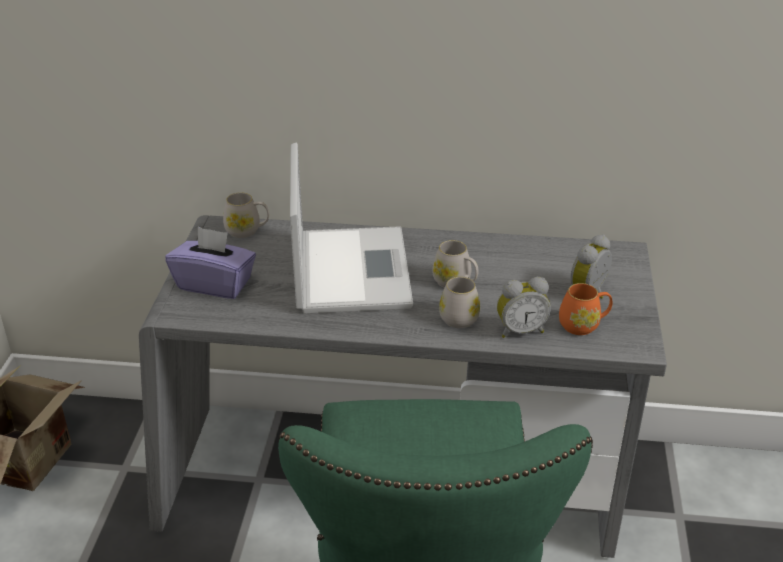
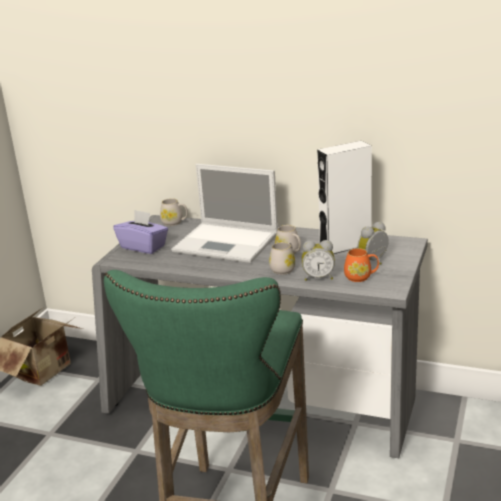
camera: 15 degrees right, 10 degrees down
laptop [290,143,413,314] -> laptop turned 105 degrees clockwise [171,164,278,263]
none -> white speaker [317,141,372,254]

